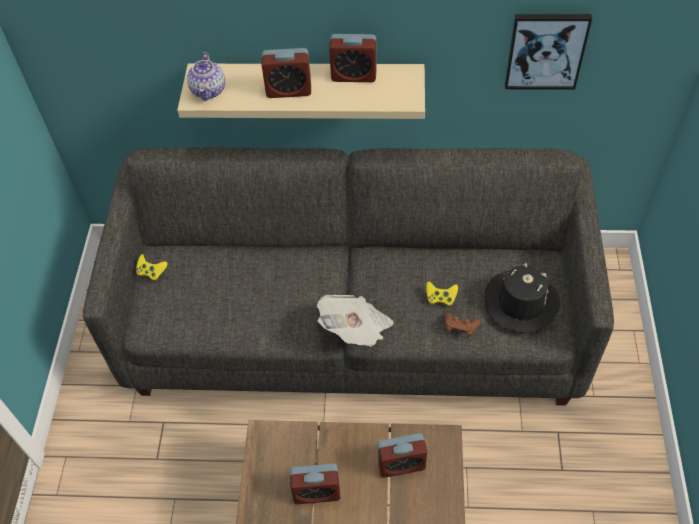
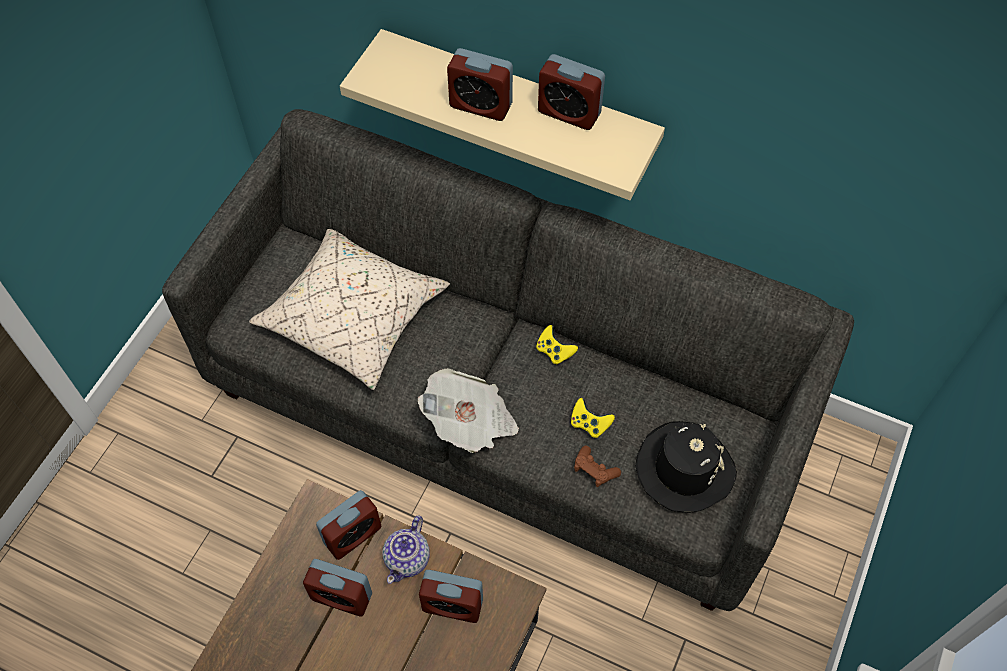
camera: 20 degrees right, 5 degrees up
yellow game controller [136,254,167,280] -> yellow game controller moved to [536,325,578,364]
teapot [187,52,225,101] -> teapot moved to [383,515,430,584]
picture [505,14,592,90] -> none
none -> beige pillow [249,229,450,390]
none -> alarm clock [316,490,382,560]

